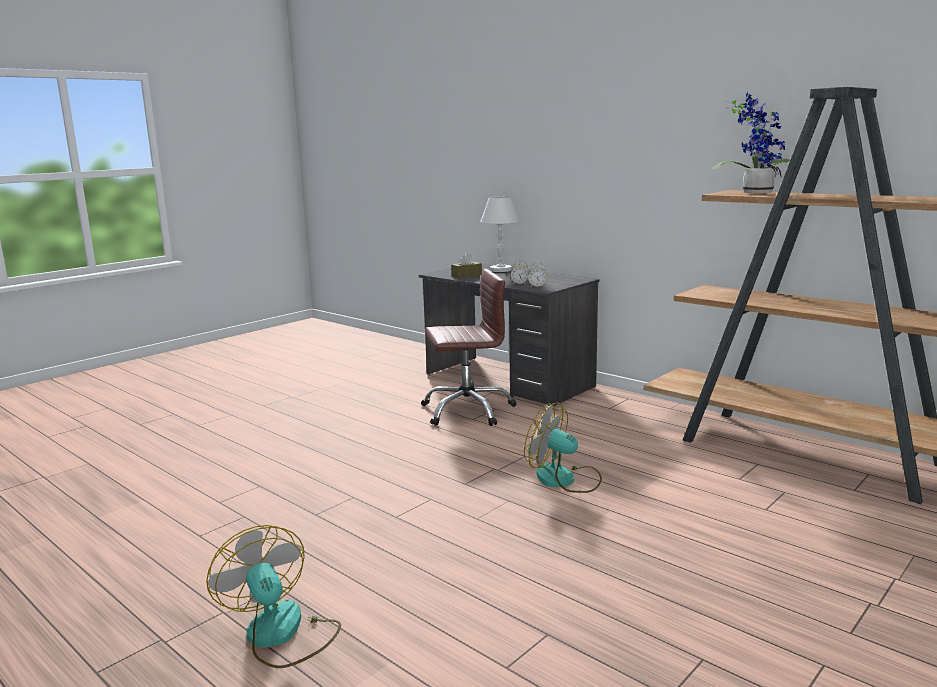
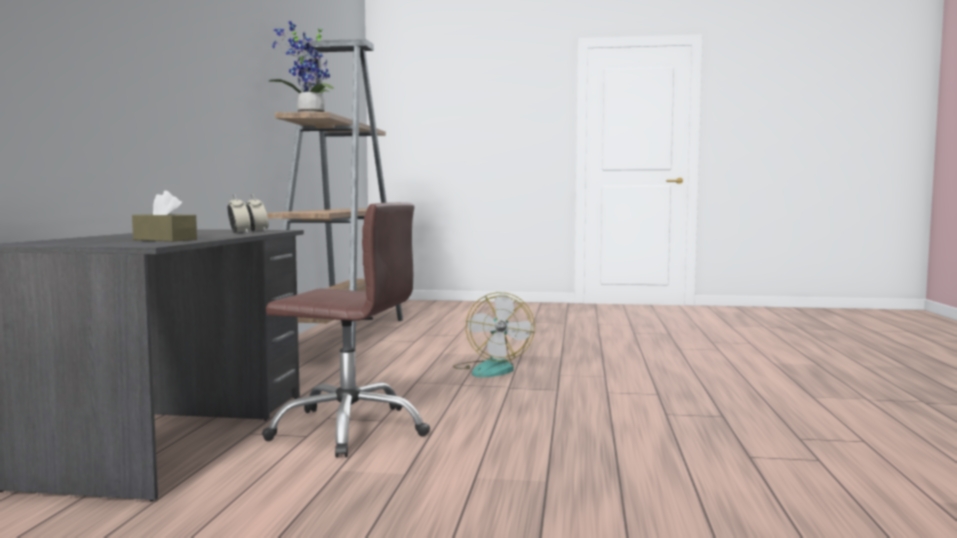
camera: 125 degrees left, 10 degrees down
fan [206,525,341,668] -> none
brown office chair [421,269,516,426] -> brown office chair turned 150 degrees clockwise [262,202,430,458]
white table lamp [480,196,520,272] -> none

